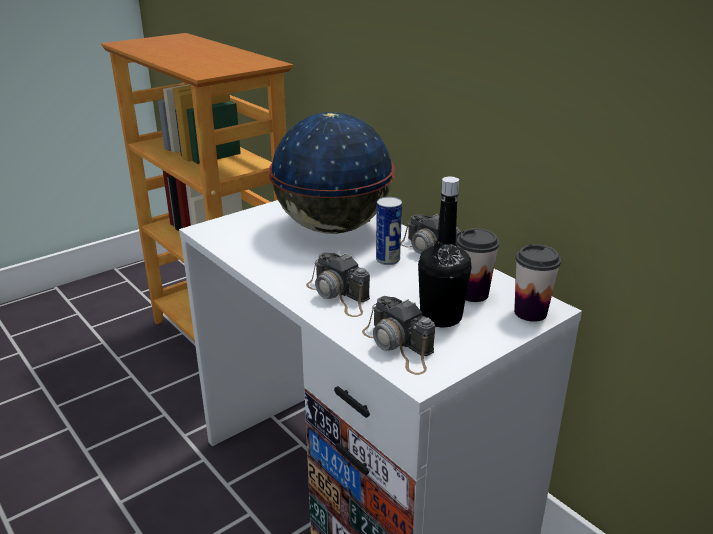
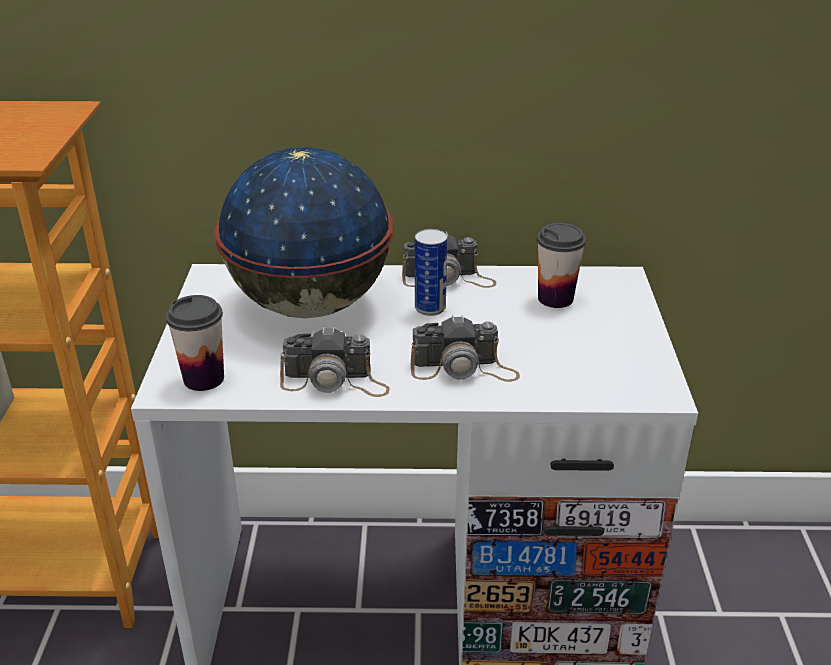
camera: 50 degrees left, 5 degrees up
camera [362,296,435,375] -> camera moved to [280,327,390,397]
black bottle [418,177,471,327] -> none
cup [514,244,561,322] -> cup moved to [166,295,224,391]

